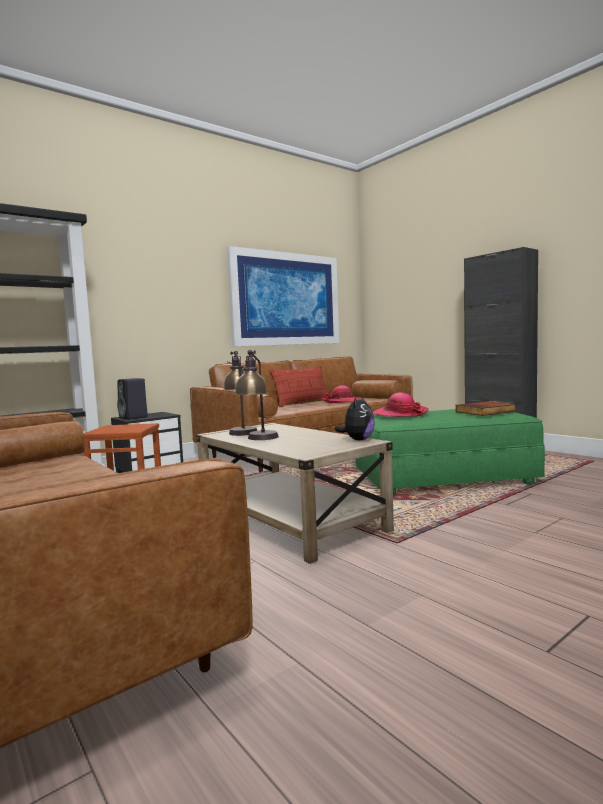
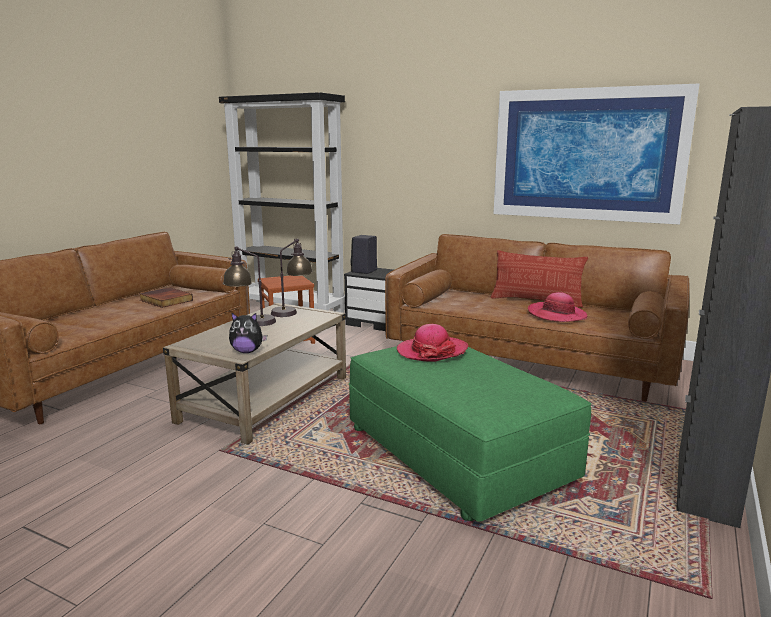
camera: 65 degrees right, 10 degrees up
book [456,401,517,416] -> book moved to [139,287,193,308]

